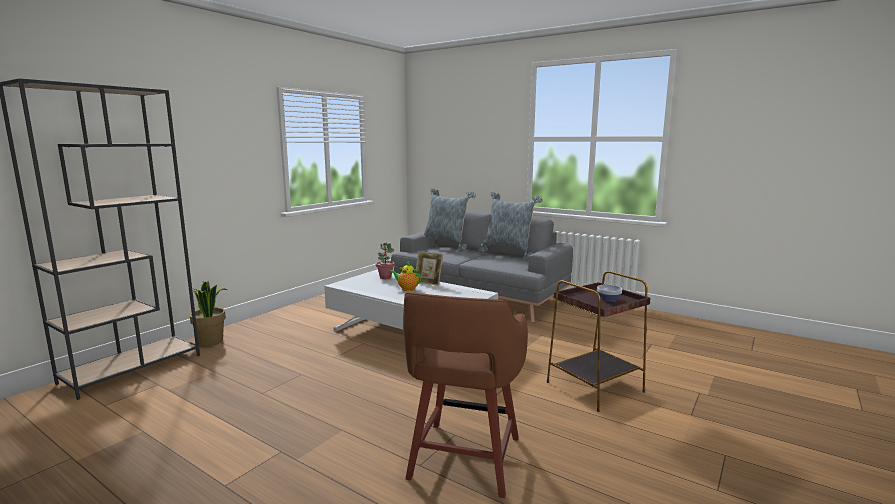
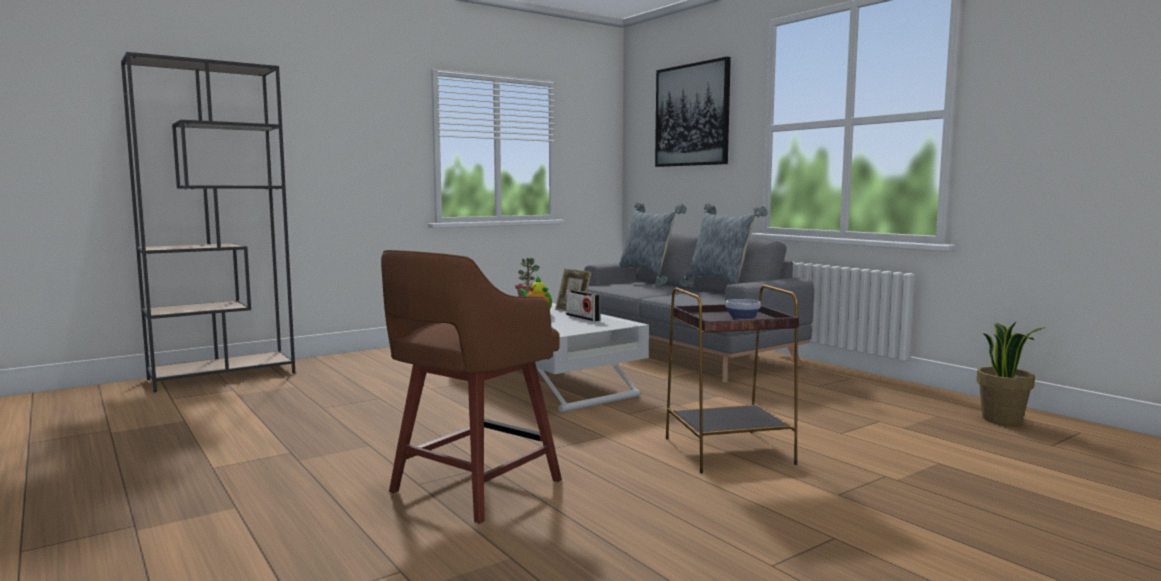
camera: 20 degrees right, 5 degrees down
potted plant [190,281,227,346] -> potted plant moved to [977,322,1045,425]
none -> radio [566,289,601,321]
none -> picture [655,57,731,167]

